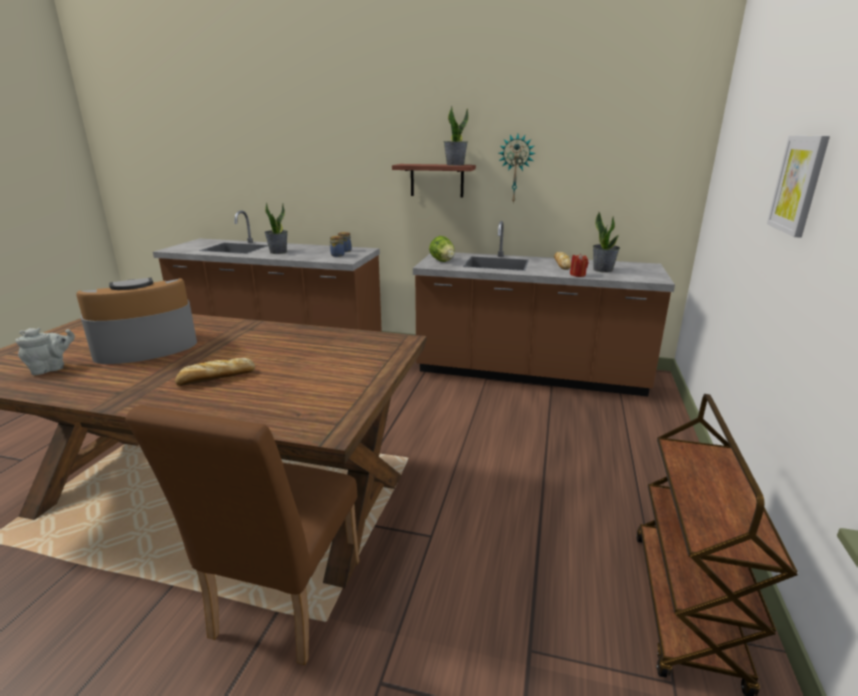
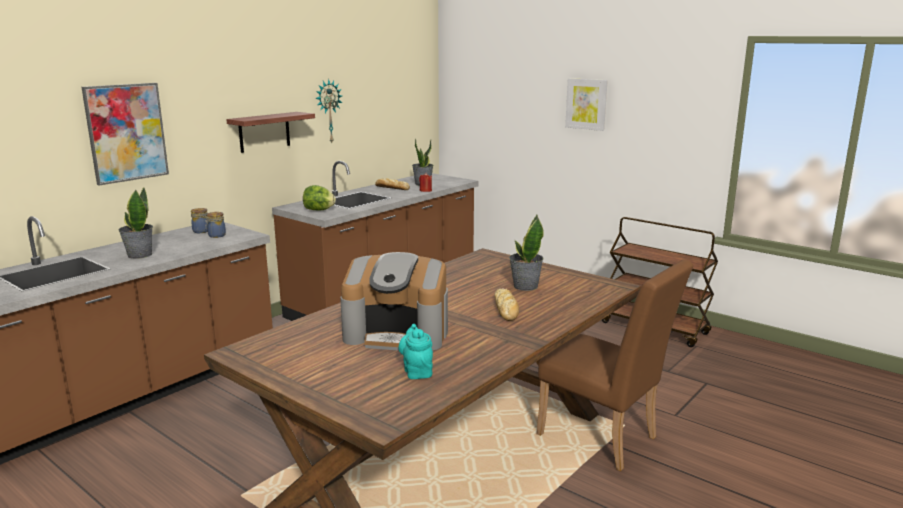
camera: 65 degrees left, 5 degrees down
grey teapot [15,328,75,375] -> turquoise teapot [398,324,433,379]
coffee machine [76,278,197,364] -> coffee machine turned 75 degrees counterclockwise [340,252,448,351]
potted plant [444,106,468,166] -> potted plant moved to [509,215,544,291]
none -> picture [81,83,169,185]

